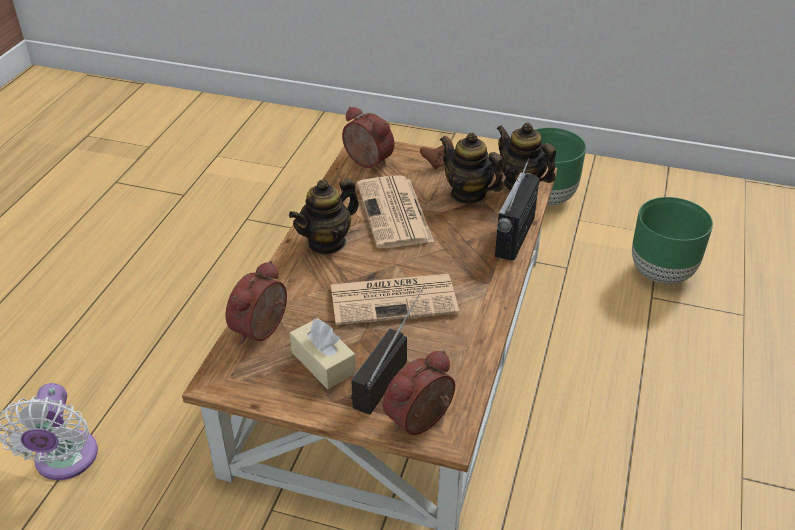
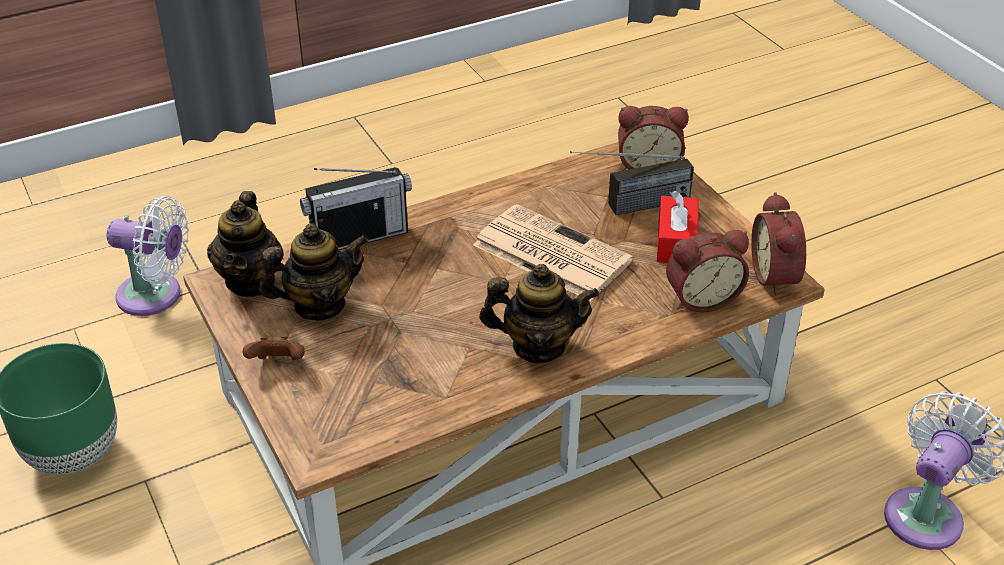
camera: 135 degrees left, 0 degrees up
beige tissue box [290,318,356,389] -> red tissue box [657,191,699,263]
alarm clock [342,106,394,168] -> alarm clock moved to [751,192,806,296]
newspaper [357,175,434,248] -> none
teapot [440,132,504,204] -> teapot turned 105 degrees counterclockwise [259,223,369,321]
green planter [632,197,713,284] -> white fan [106,196,189,316]

